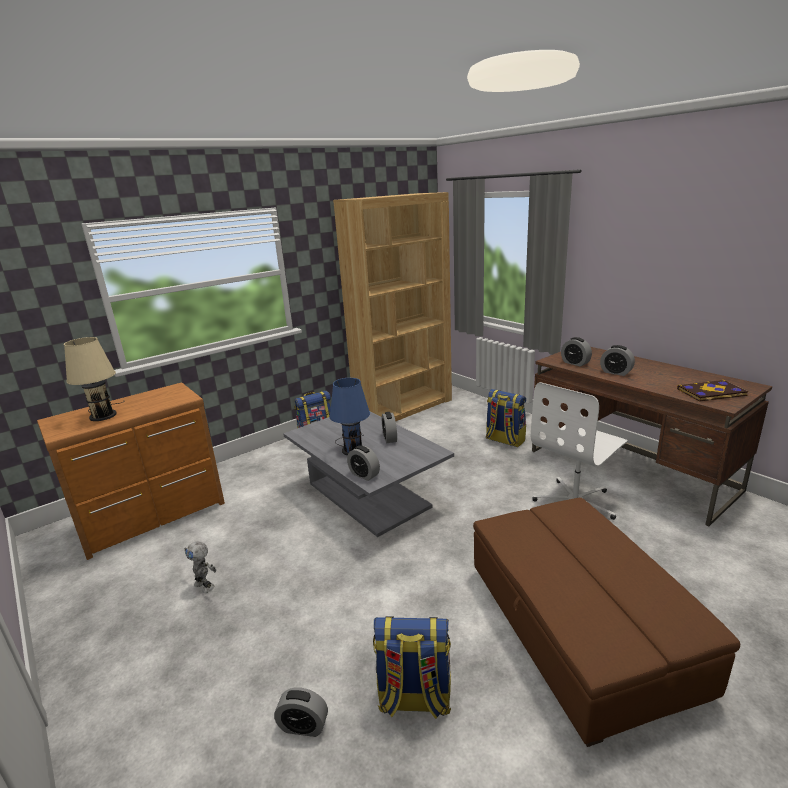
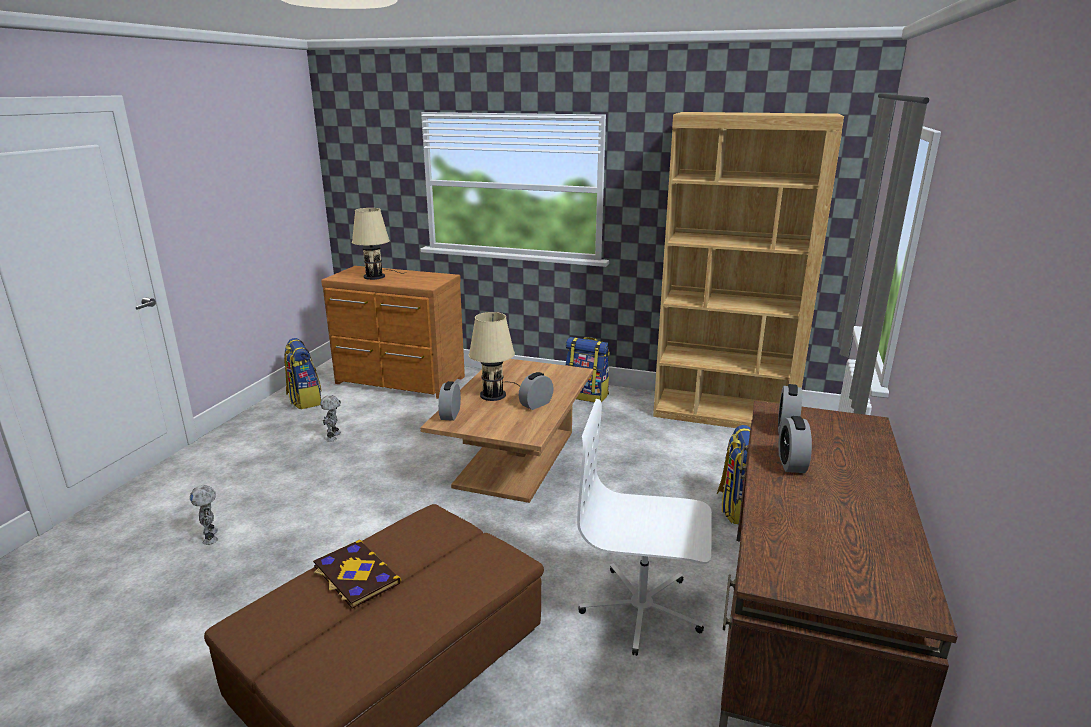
camera: 55 degrees right, 0 degrees up
alarm clock [274,687,328,737] -> toy robot [190,485,218,545]
grey coffee table [283,411,454,537] -> brown coffee table [420,359,593,503]
blue table lamp [329,378,370,455] -> beige table lamp [469,312,519,401]
backpack [373,616,451,719] -> backpack moved to [284,338,322,409]
book [677,380,748,402] -> book moved to [313,540,401,608]

